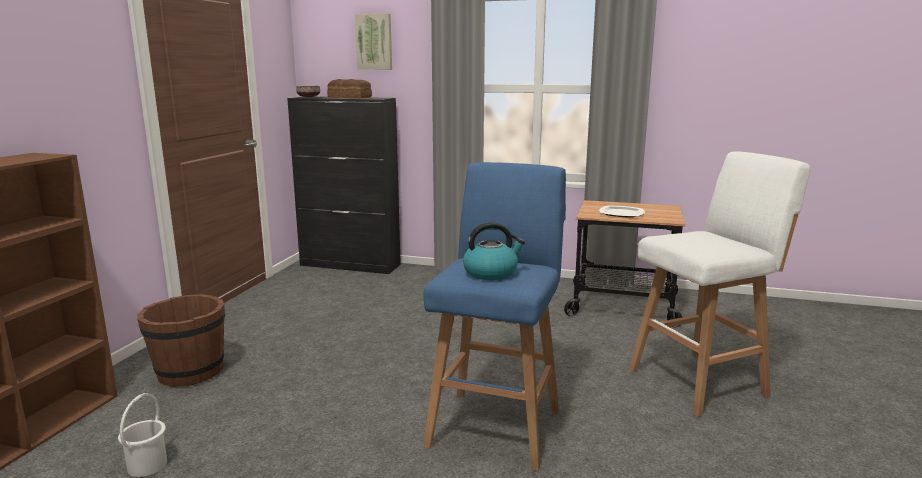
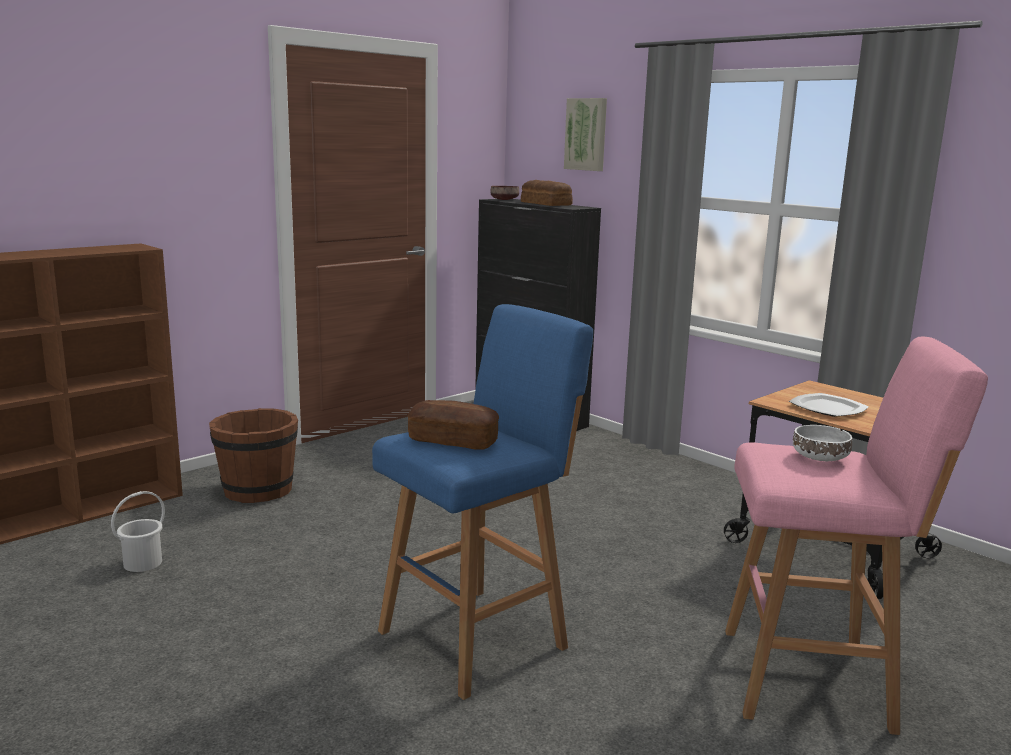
camera: 30 degrees right, 0 degrees up
kettle [463,222,525,280] -> bread [408,400,499,450]
white stool [629,151,810,417] -> pink stool [725,336,988,735]
none -> white bowl [793,425,852,461]

